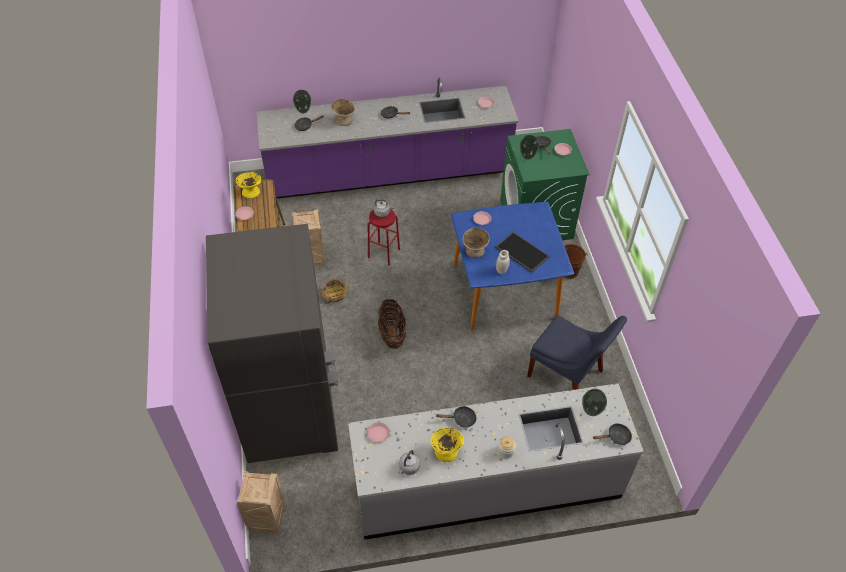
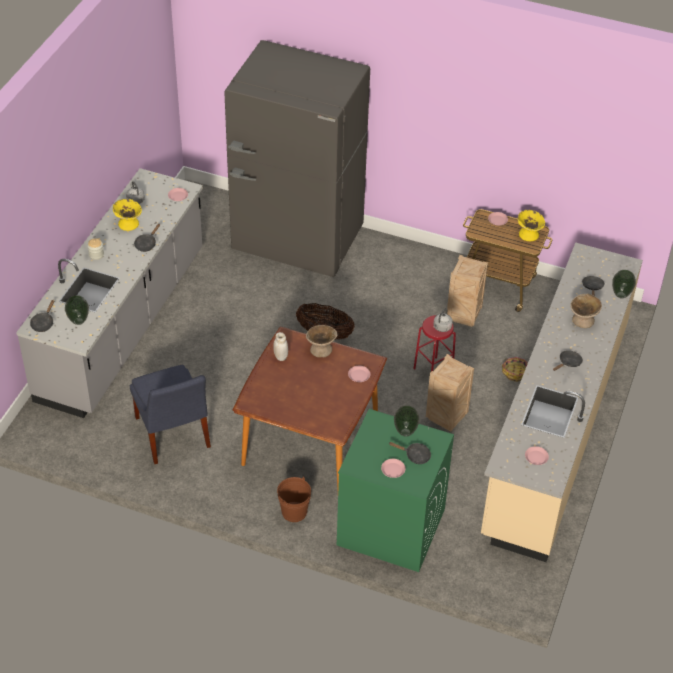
camera: 120 degrees right, 5 degrees down
crate [237,471,285,533] -> crate moved to [426,354,474,432]
purple counter [257,78,519,199] -> beige counter [481,242,643,562]
basket [322,279,347,304] -> basket moved to [502,357,528,382]
blue dining table [451,202,574,331] -> brown dining table [233,327,387,489]
tray [495,232,550,273] -> none
blue chair [527,315,627,390] -> blue chair turned 90 degrees counterclockwise [130,365,211,464]

